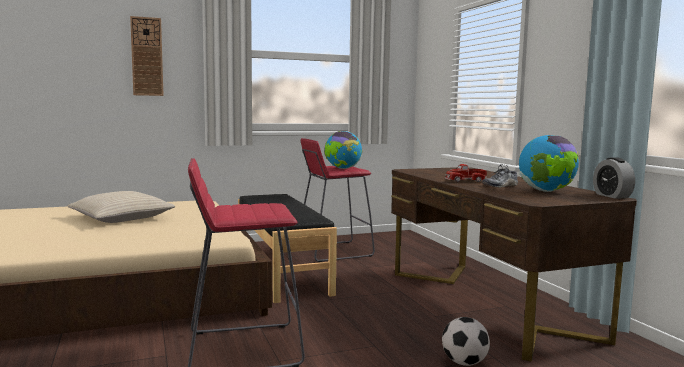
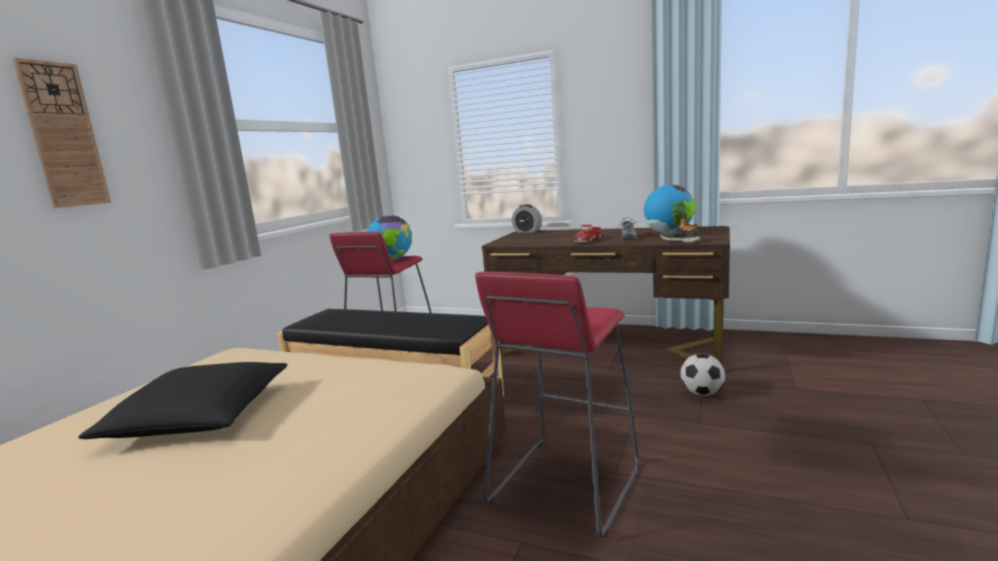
camera: 45 degrees left, 5 degrees up
beige pillow [67,191,175,223] -> black pillow [78,362,287,439]
alarm clock [593,157,635,199] -> alarm clock moved to [512,204,542,232]
none -> shoe [660,218,701,243]

